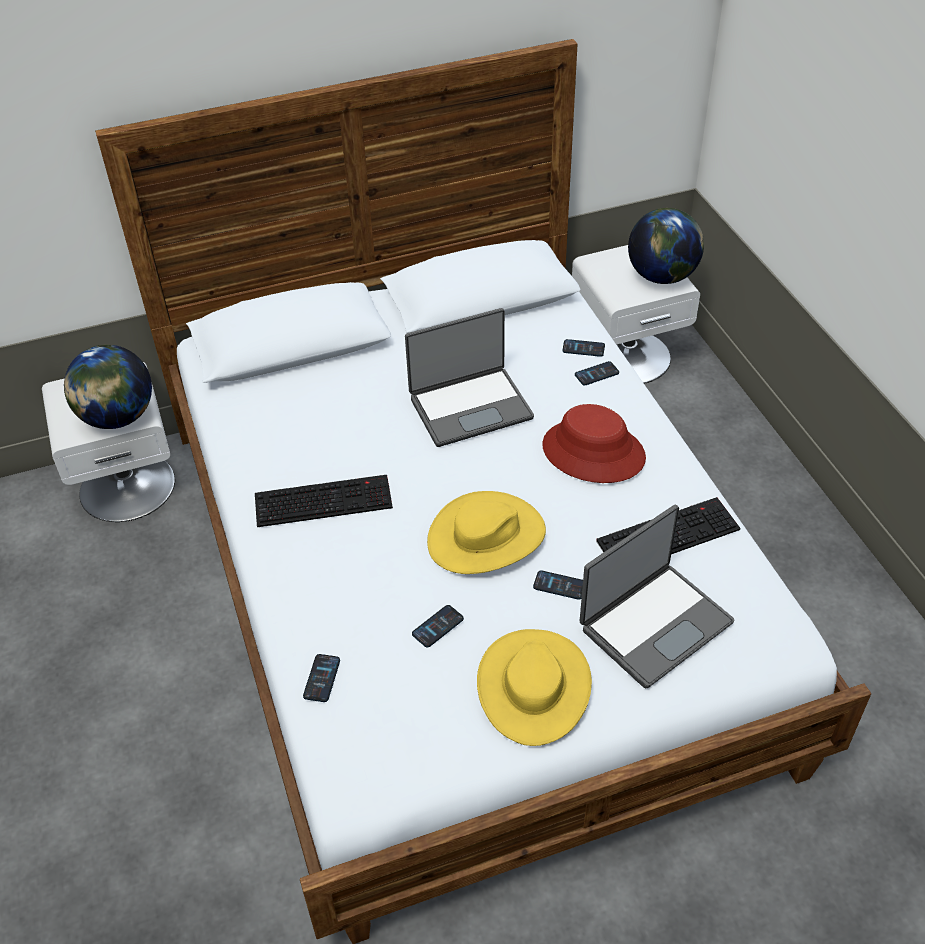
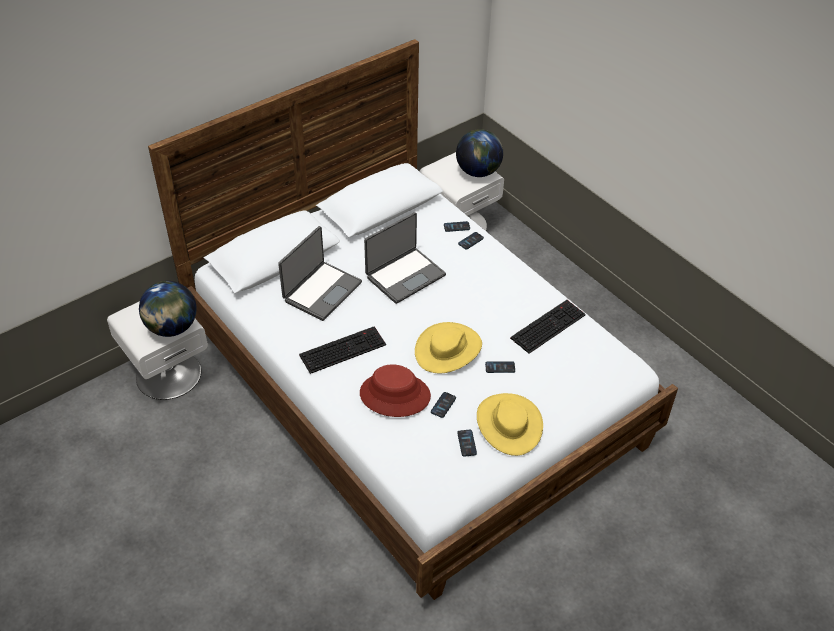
camera: 20 degrees left, 0 degrees up
phone [303,654,340,702] -> phone moved to [457,430,477,457]
red hat [542,404,646,483] -> red hat moved to [360,364,431,417]
laptop [580,505,735,688] -> laptop moved to [278,226,362,321]

